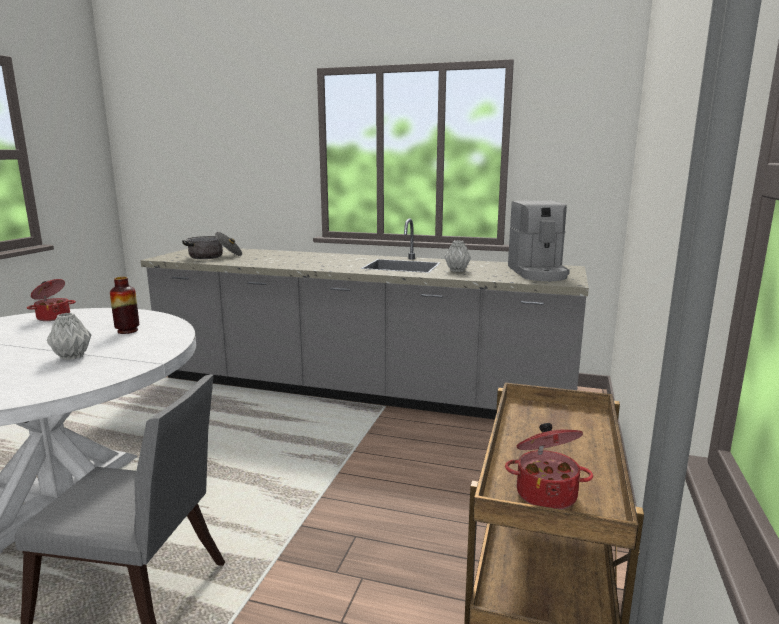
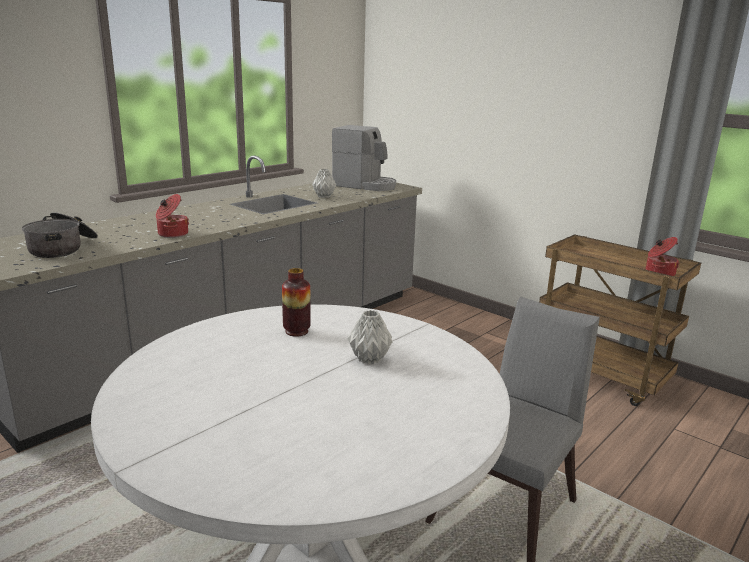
camera: 65 degrees left, 5 degrees up
cooking pot [27,279,76,321] -> cooking pot moved to [156,194,189,238]

